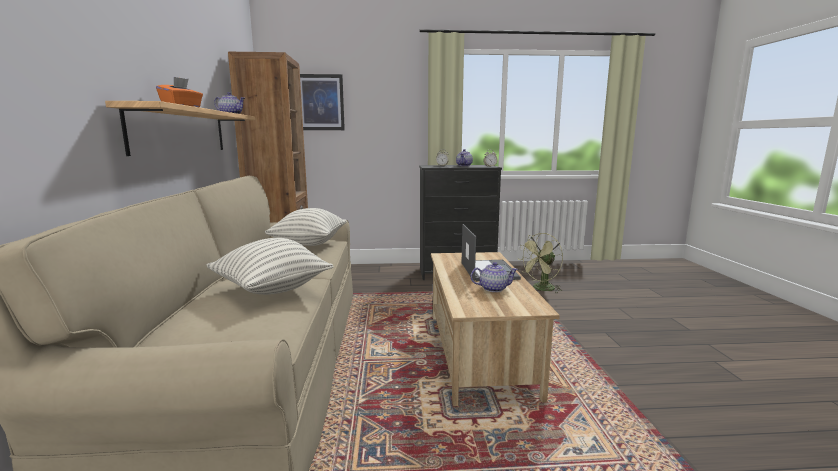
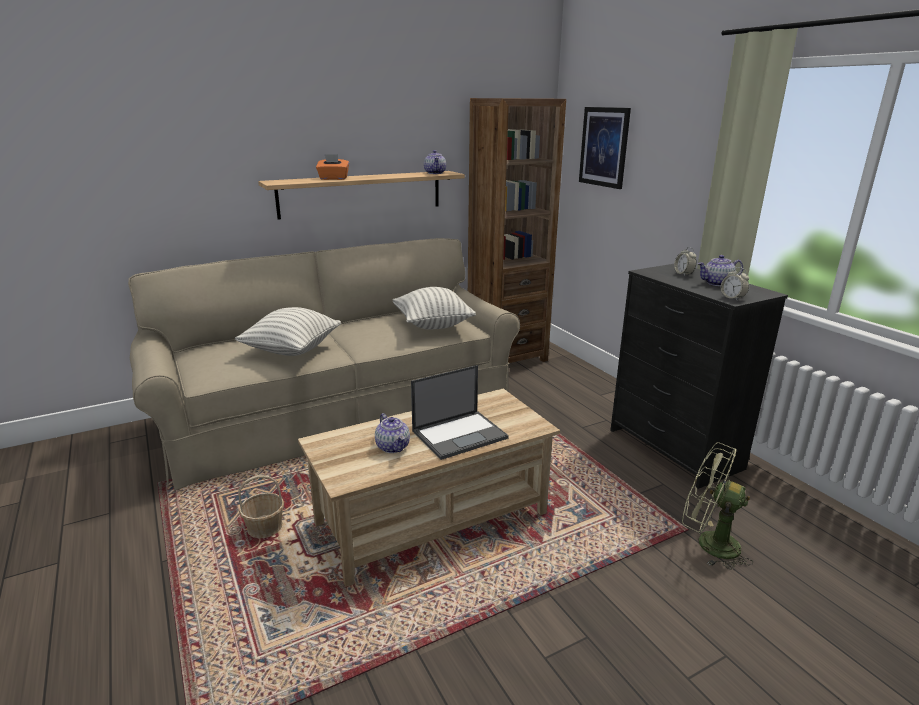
camera: 65 degrees right, 10 degrees up
none -> basket [238,475,284,538]

